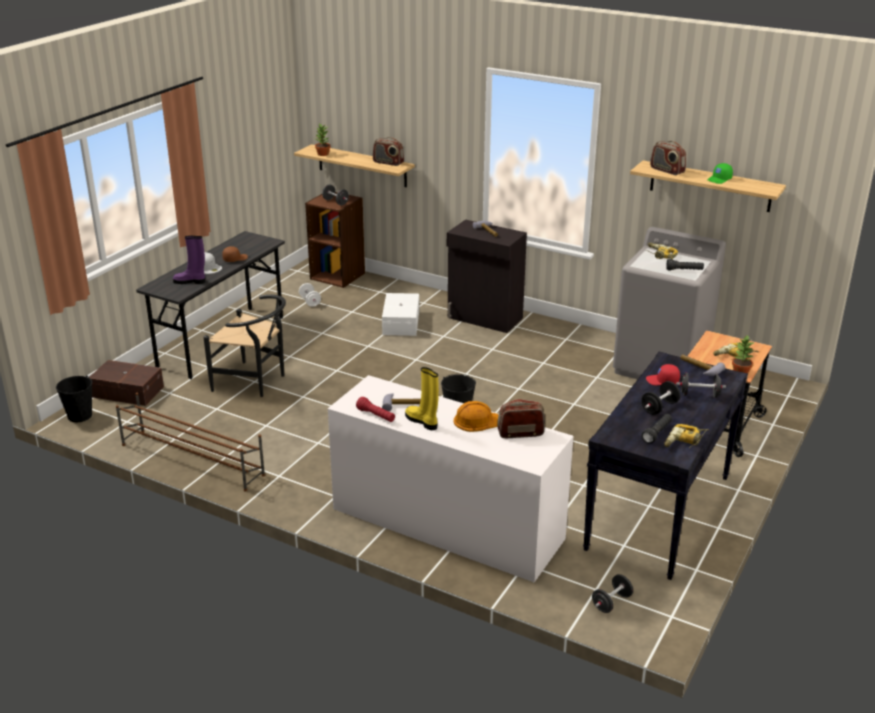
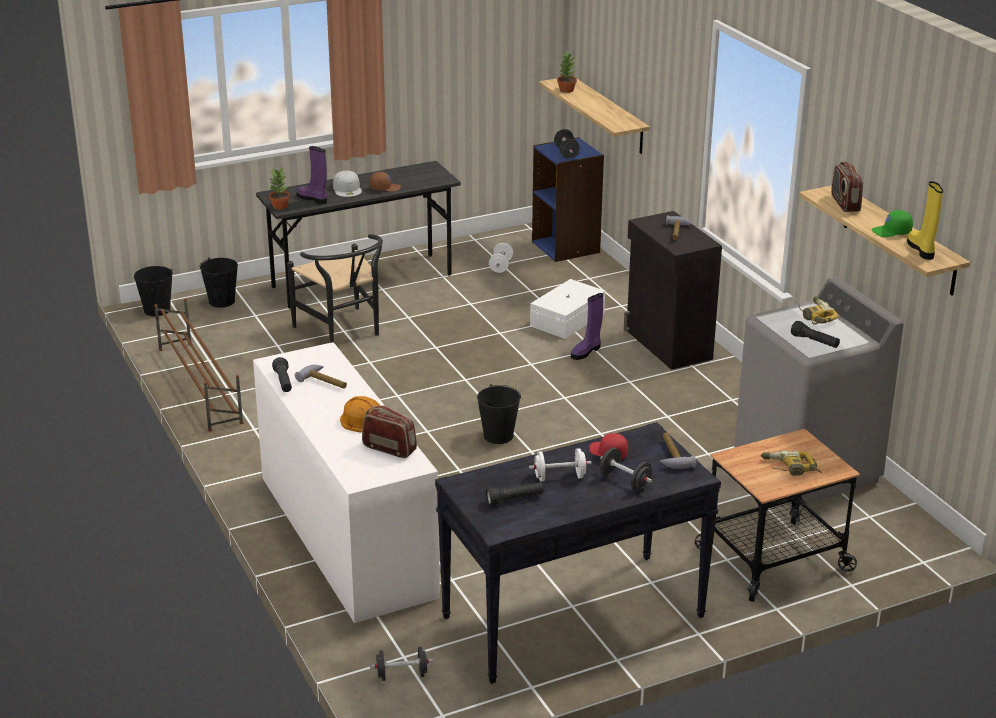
camera: 35 degrees right, 0 degrees up
brown storage box [89,360,164,406] -> black bucket [199,258,238,307]
brown bookcase [305,192,365,288] -> blue bookcase [532,137,604,262]
red flashlight [356,397,395,422] -> black flashlight [272,357,292,392]
radio [373,137,404,166] -> none
yellow boot [405,367,439,430] -> yellow boot moved to [907,181,943,260]
black dumbbell [641,381,681,415] -> white dumbbell [529,448,592,482]
power drill [664,424,709,448] -> none
potted plant [732,335,754,374] -> potted plant moved to [269,168,290,210]
none -> purple boot [571,293,603,360]

